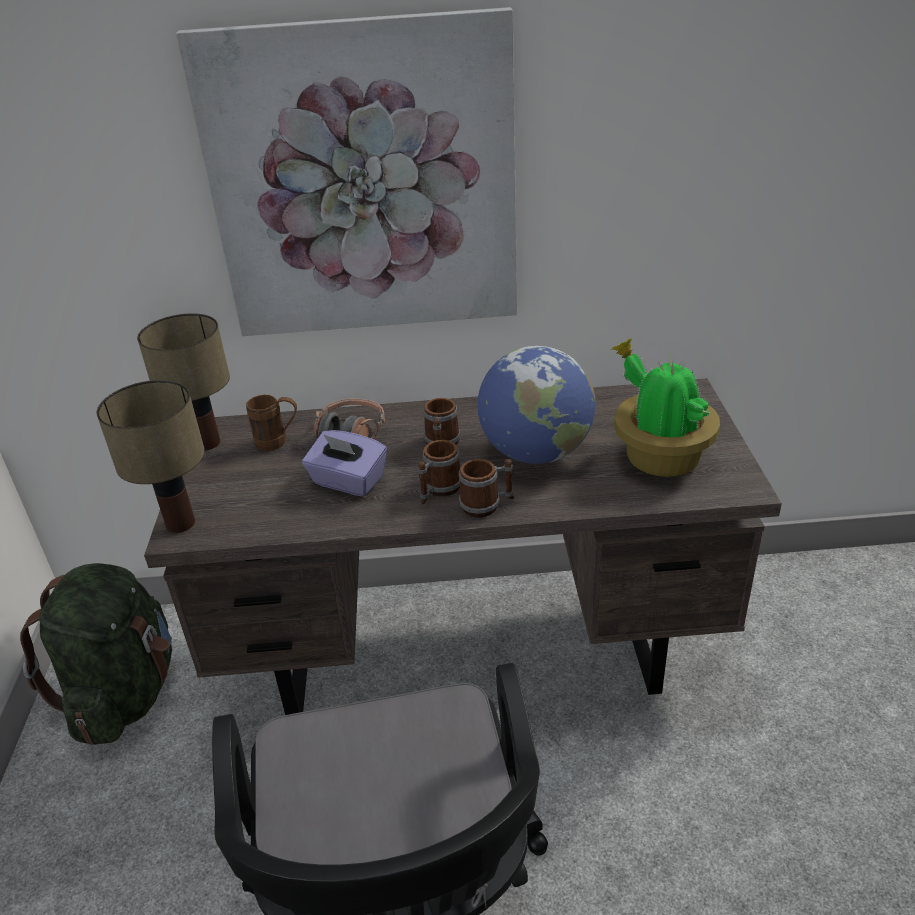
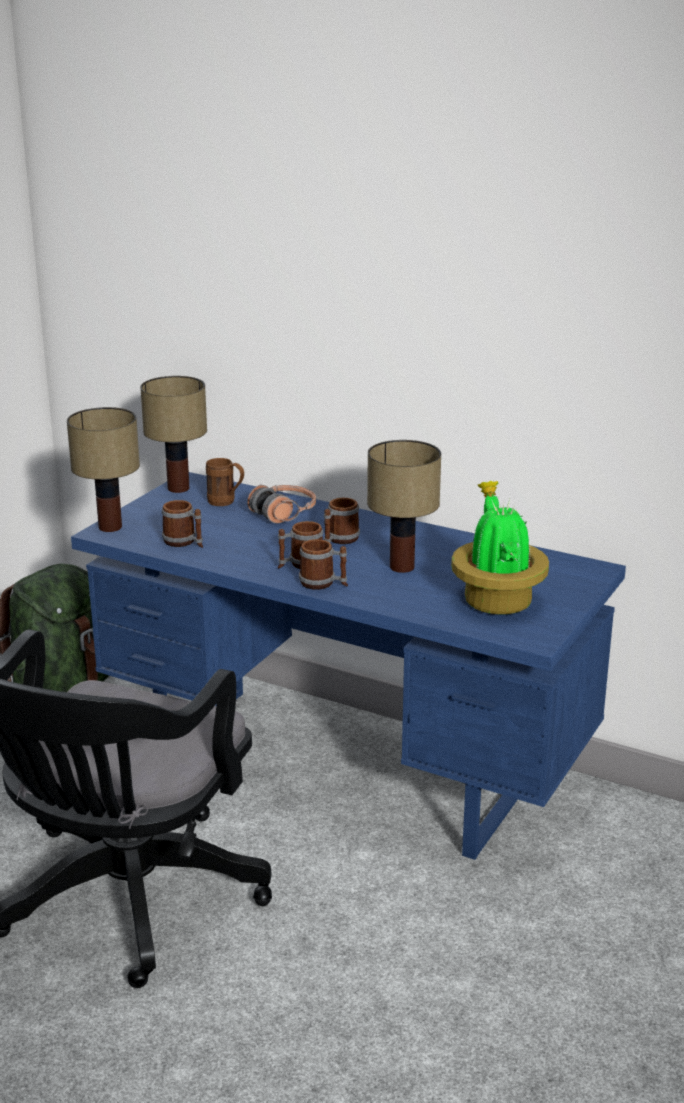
camera: 30 degrees right, 10 degrees down
brown desk [144,378,782,715] -> blue desk [71,472,626,860]
picture [176,7,517,336] -> none
purple tissue box [302,430,387,497] -> none
globe [477,346,596,464] -> table lamp [367,440,441,573]
none -> mug [162,500,203,548]

